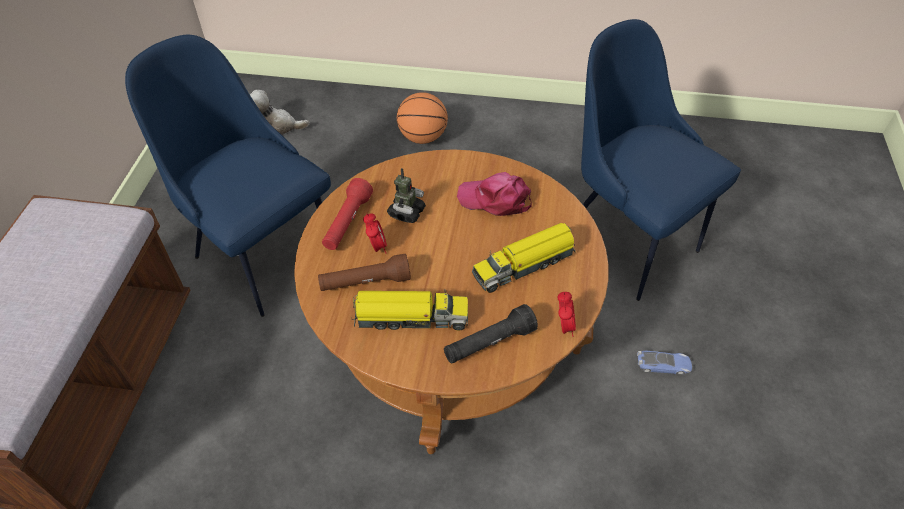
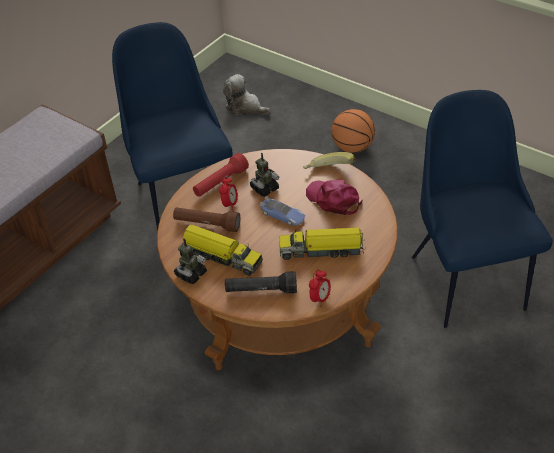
camera: 30 degrees right, 5 degrees down
toy car [637,350,692,375] -> toy car moved to [260,196,305,226]
none -> toy robot [174,238,207,284]
none -> banana [303,152,355,169]

